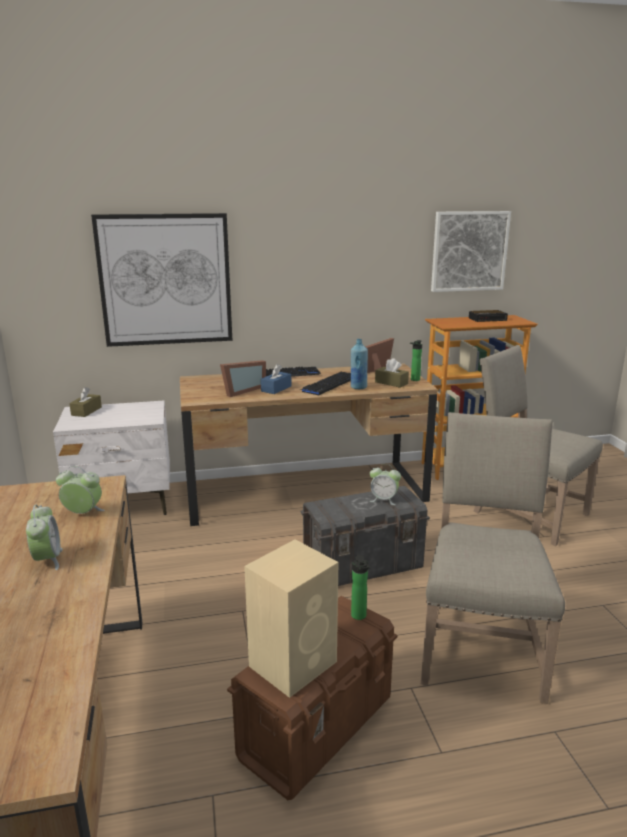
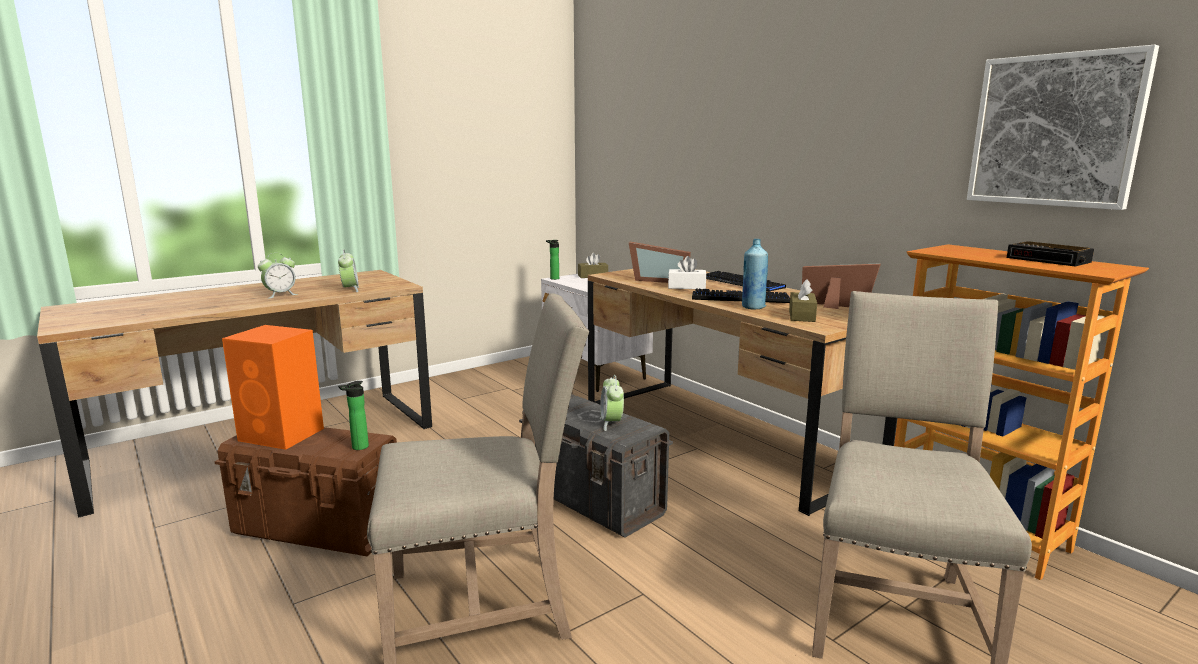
camera: 65 degrees right, 5 degrees down
picture [91,213,232,347] -> none
beige speaker [244,539,338,698] -> orange speaker [222,325,324,450]
blue tissue box [261,364,291,394] -> white tissue box [668,256,706,289]
bottle [410,340,422,381] -> bottle moved to [546,240,559,280]

